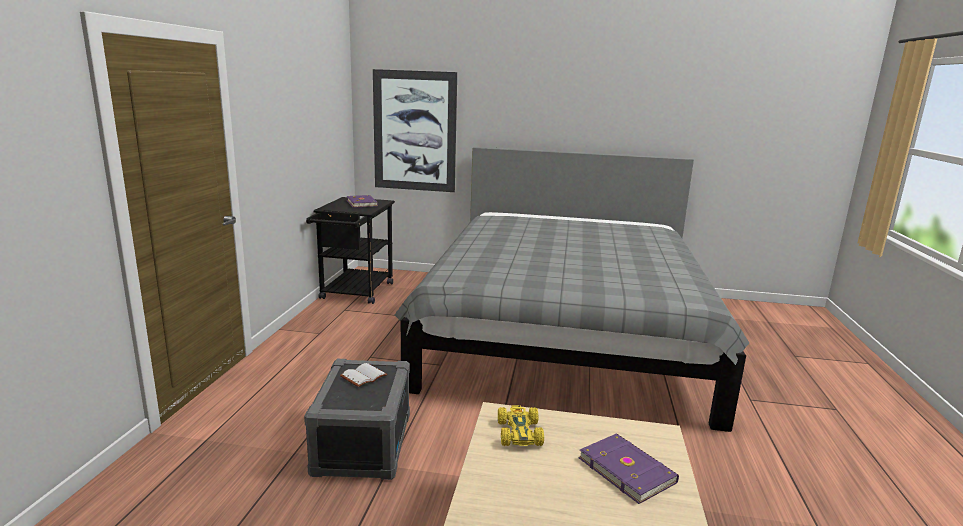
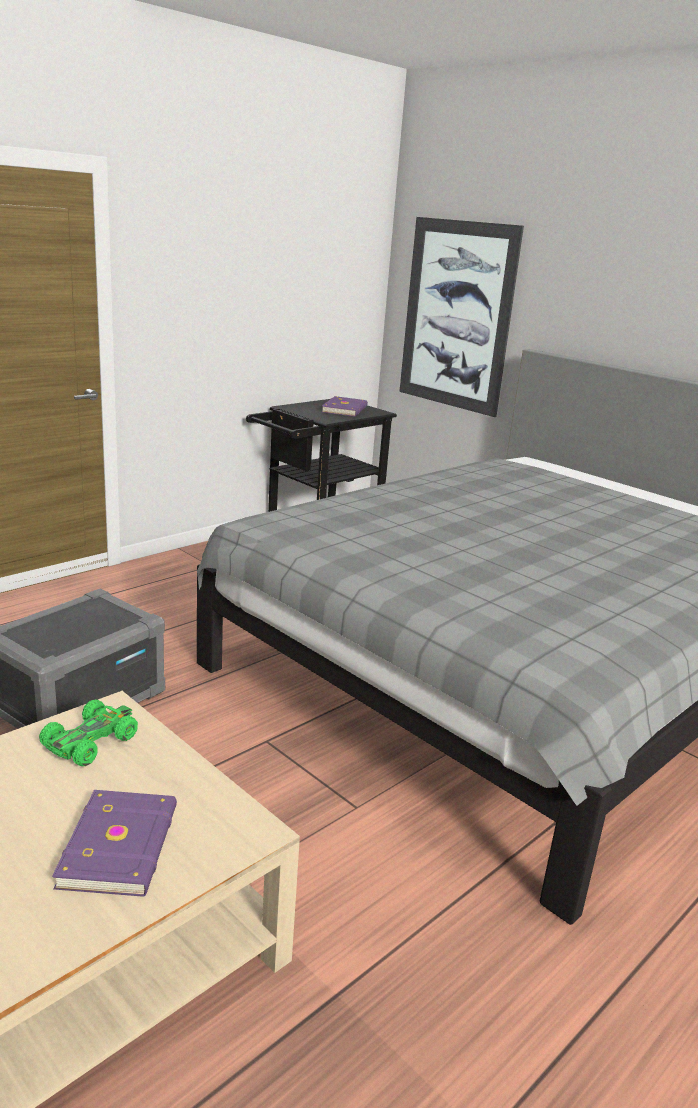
camera: 35 degrees right, 5 degrees up
white book [340,363,388,387] -> none
yellow toy car [498,405,544,446] -> green toy car [39,700,138,766]

